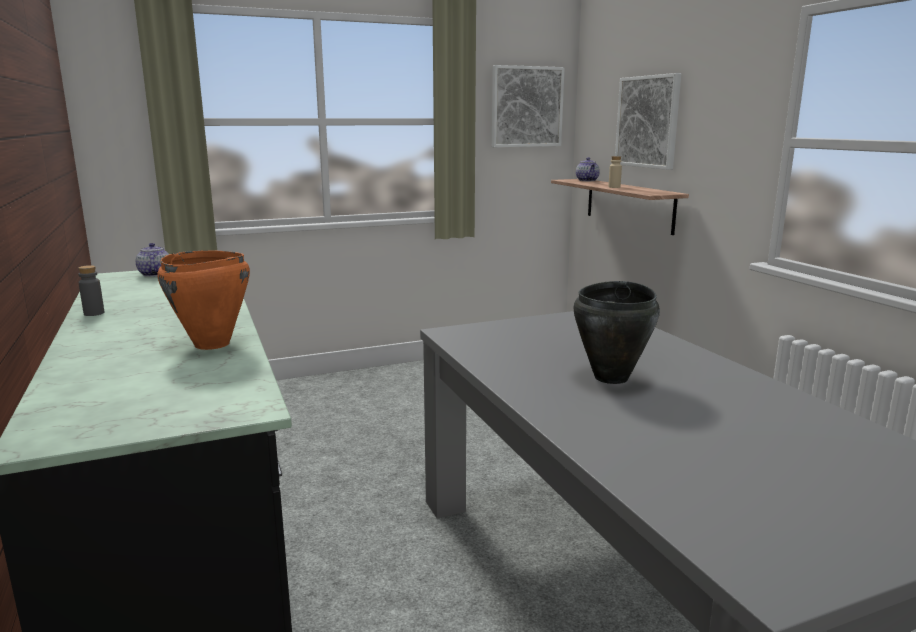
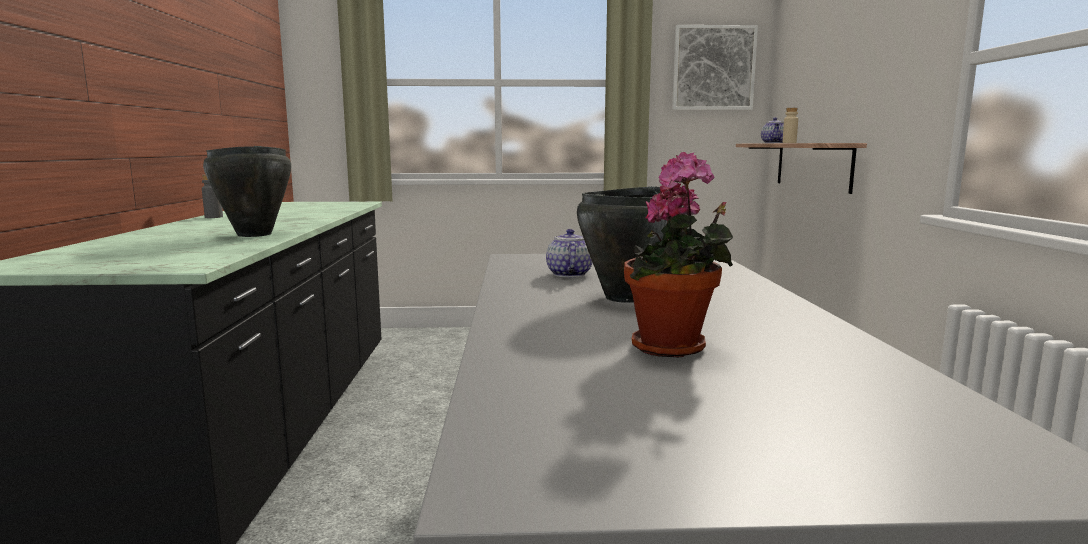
camera: 20 degrees right, 5 degrees down
teapot [136,243,169,277] -> teapot moved to [546,229,593,277]
orange cooking pot [158,250,250,350] -> black cooking pot [203,146,291,237]
picture [615,73,681,170] -> none
none -> potted plant [624,152,733,358]

